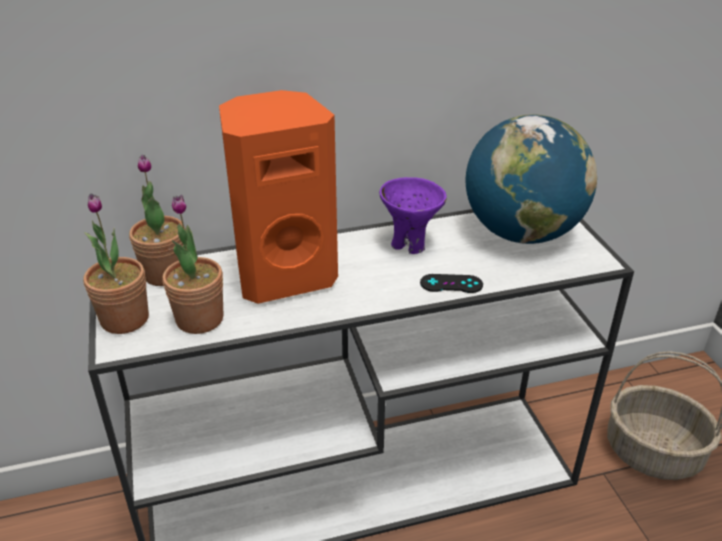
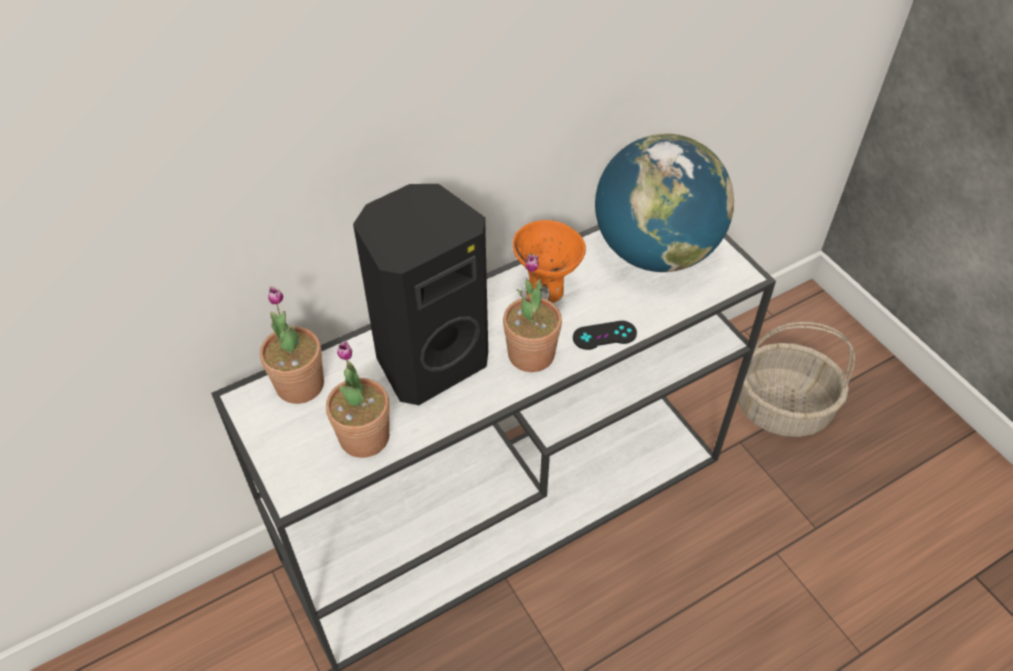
camera: 15 degrees left, 15 degrees up
potted plant [83,194,149,334] -> potted plant moved to [503,254,562,372]
orange speaker [219,90,338,304] -> black speaker [353,184,488,405]
purple bowl [379,177,447,254] -> orange bowl [513,220,586,303]

